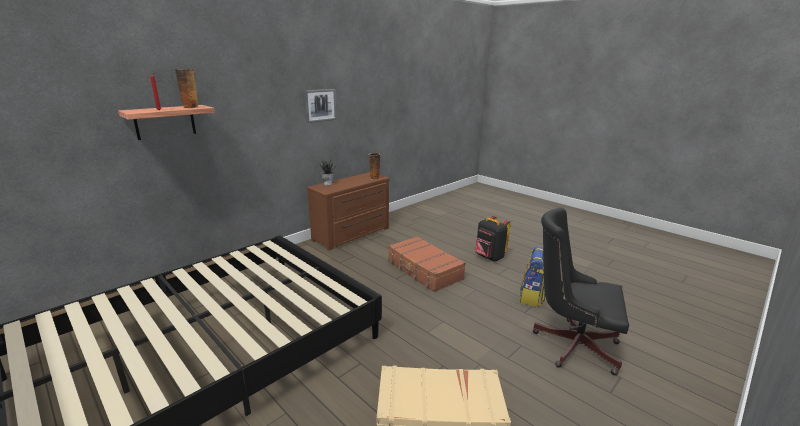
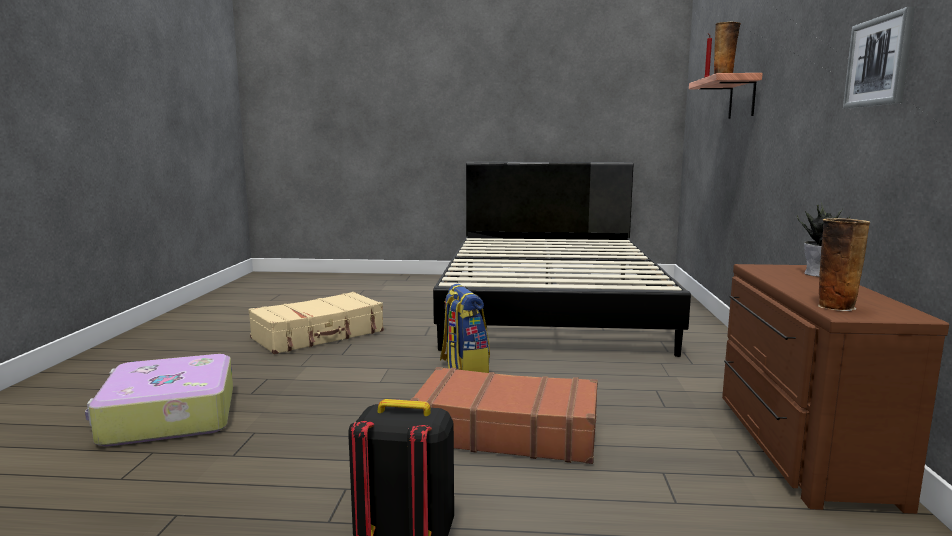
camera: 140 degrees right, 10 degrees down
backpack [520,247,546,307] -> backpack moved to [440,284,490,373]
black office chair [533,208,629,375] -> suitcase [85,354,233,447]

